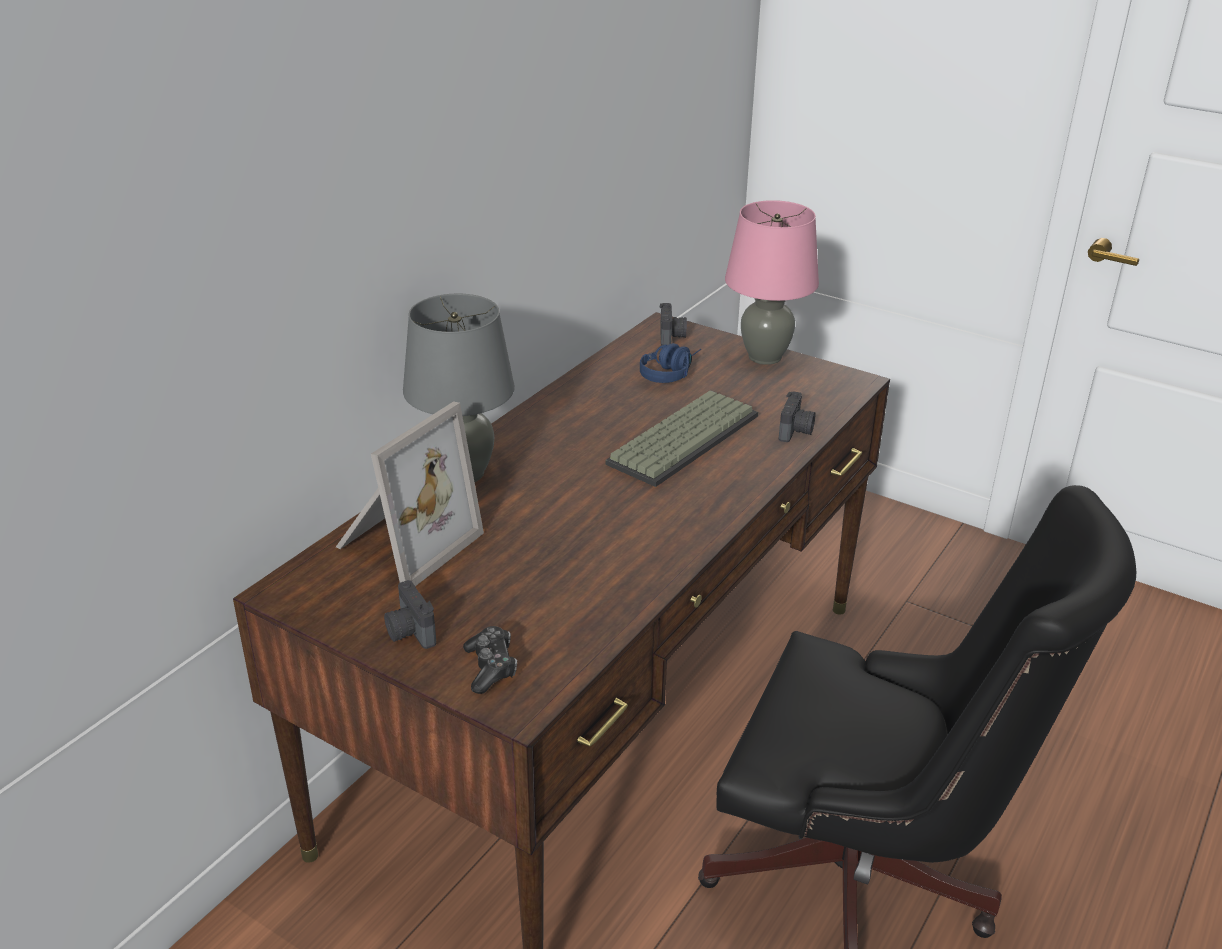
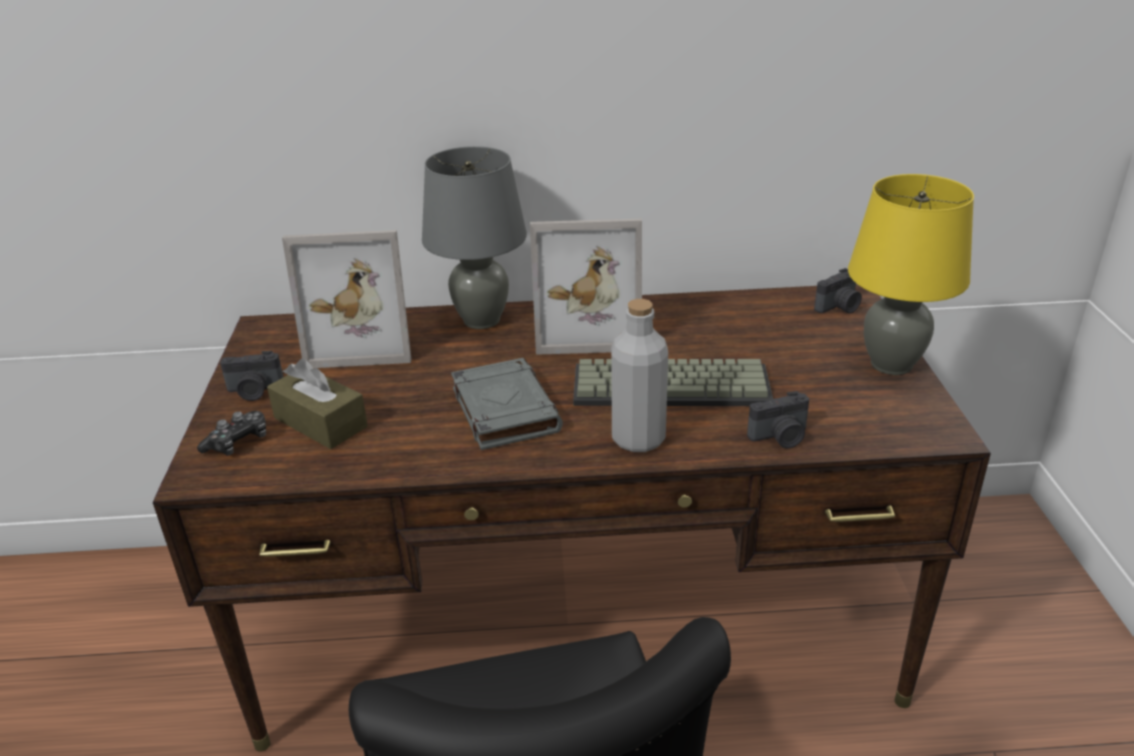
camera: 55 degrees right, 0 degrees up
camera [384,580,436,649] -> camera turned 120 degrees counterclockwise [220,351,283,401]
blue headphones [640,343,701,383] -> none
pink table lamp [725,200,819,365] -> yellow table lamp [848,174,974,375]
none -> brown tissue box [267,359,368,449]
none -> grey book [451,358,563,450]
none -> picture frame [530,219,642,355]
none -> grey bottle [611,299,668,452]

